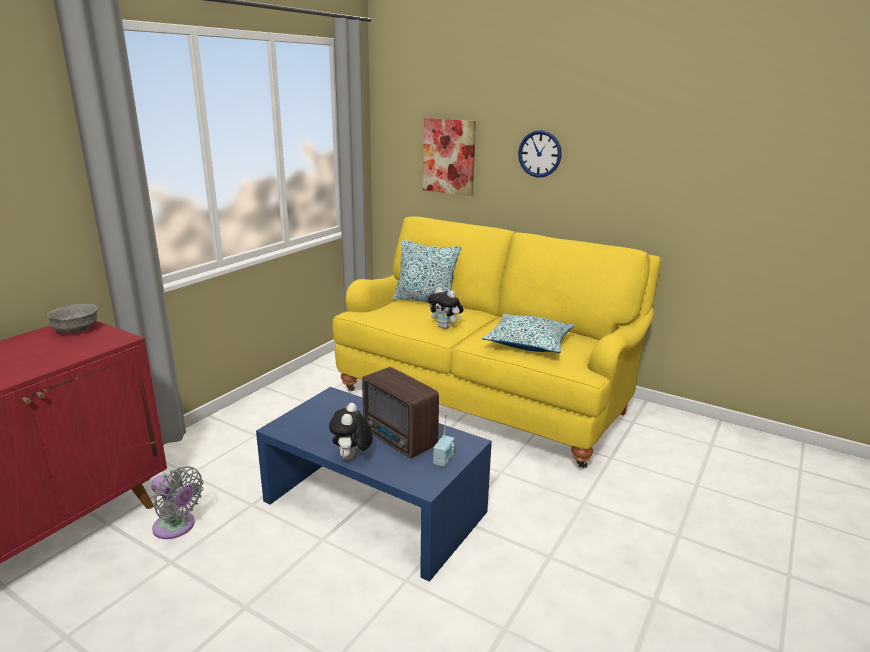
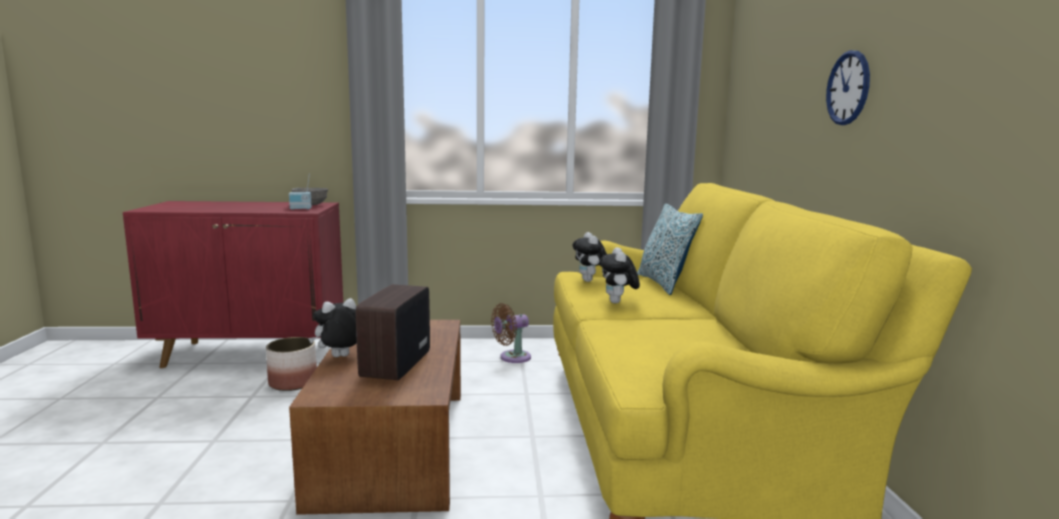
camera: 55 degrees right, 10 degrees down
grey fan [151,466,204,539] -> planter [266,337,317,391]
blue coffee table [256,387,492,582] -> brown coffee table [289,320,461,515]
picture [423,118,476,196] -> none
radio [433,415,454,467] -> radio moved to [289,174,312,210]
pillow [482,314,575,353] -> none
none -> brown fan [491,303,531,363]
none -> plush toy [573,232,607,282]

